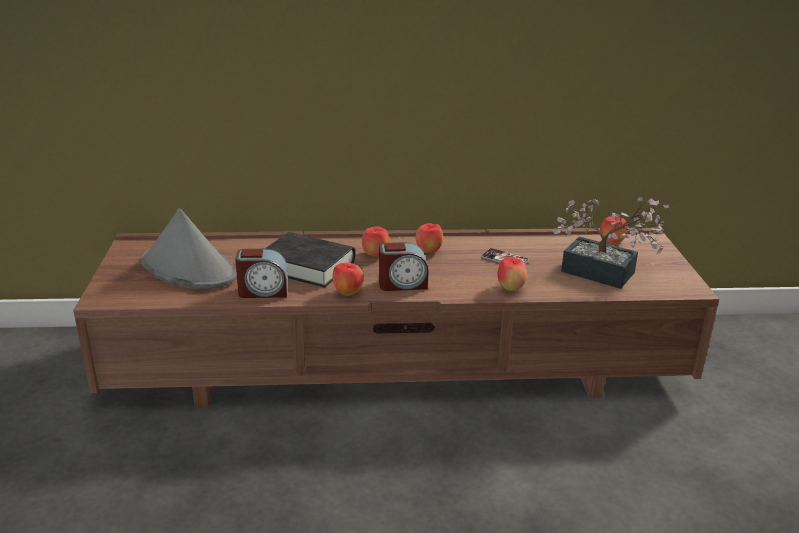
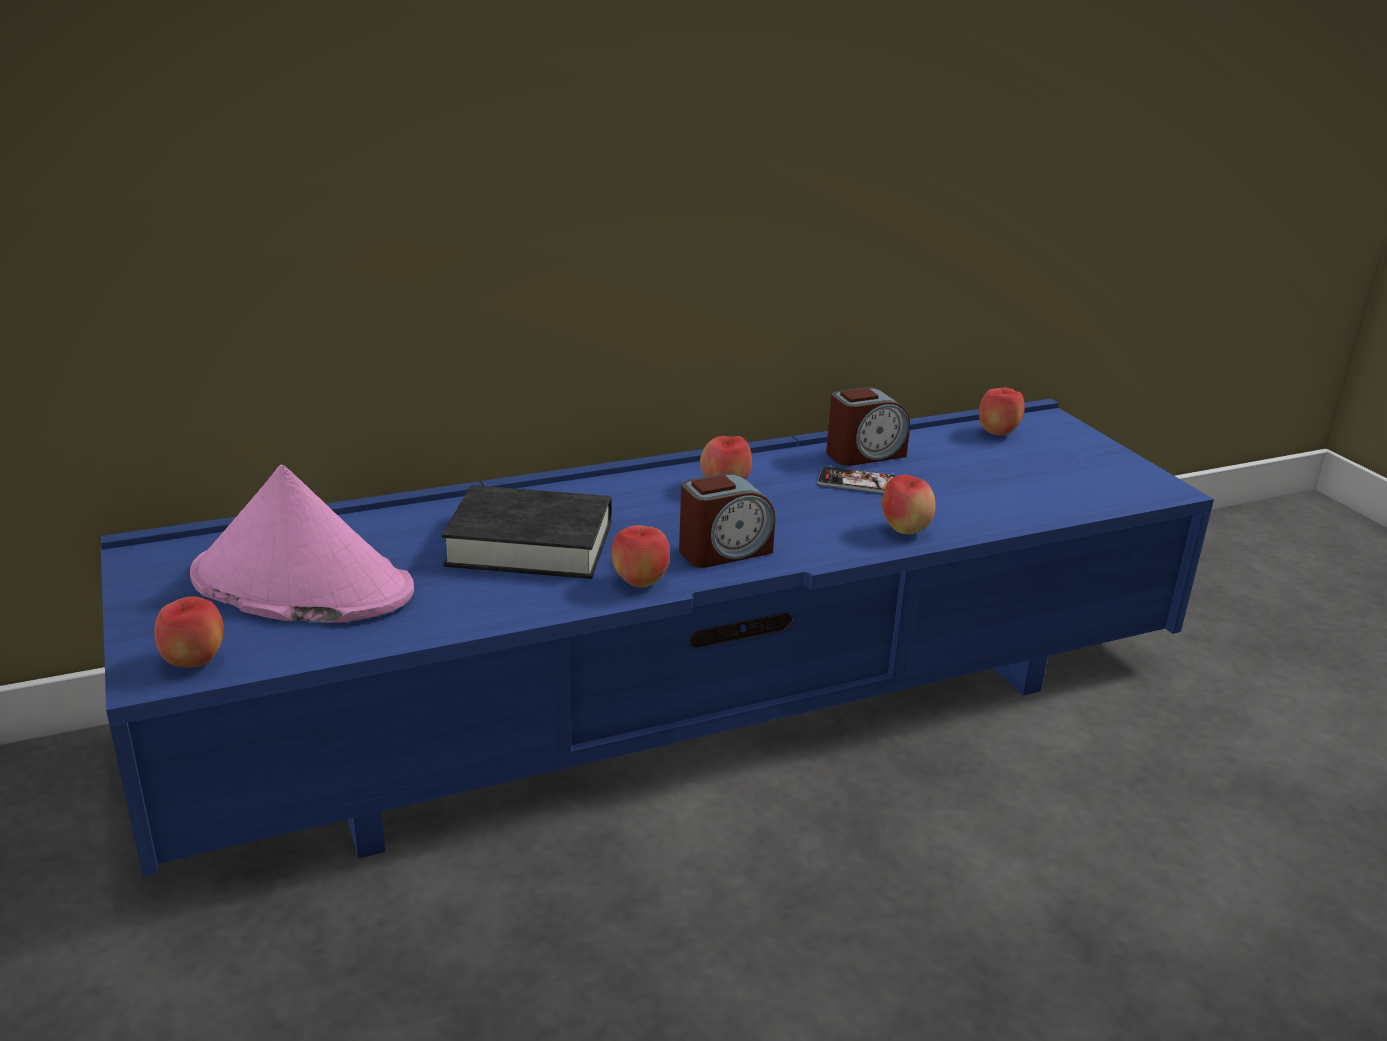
camera: 20 degrees left, 0 degrees up
brown tv stand [73,227,719,408] -> blue tv stand [101,399,1214,877]
grey hat [141,209,237,289] -> pink hat [190,465,414,623]
alarm clock [235,249,288,298] -> alarm clock moved to [826,387,910,466]
apple [362,226,389,256] -> apple moved to [154,596,224,668]
potted plant [553,197,669,289] -> none

